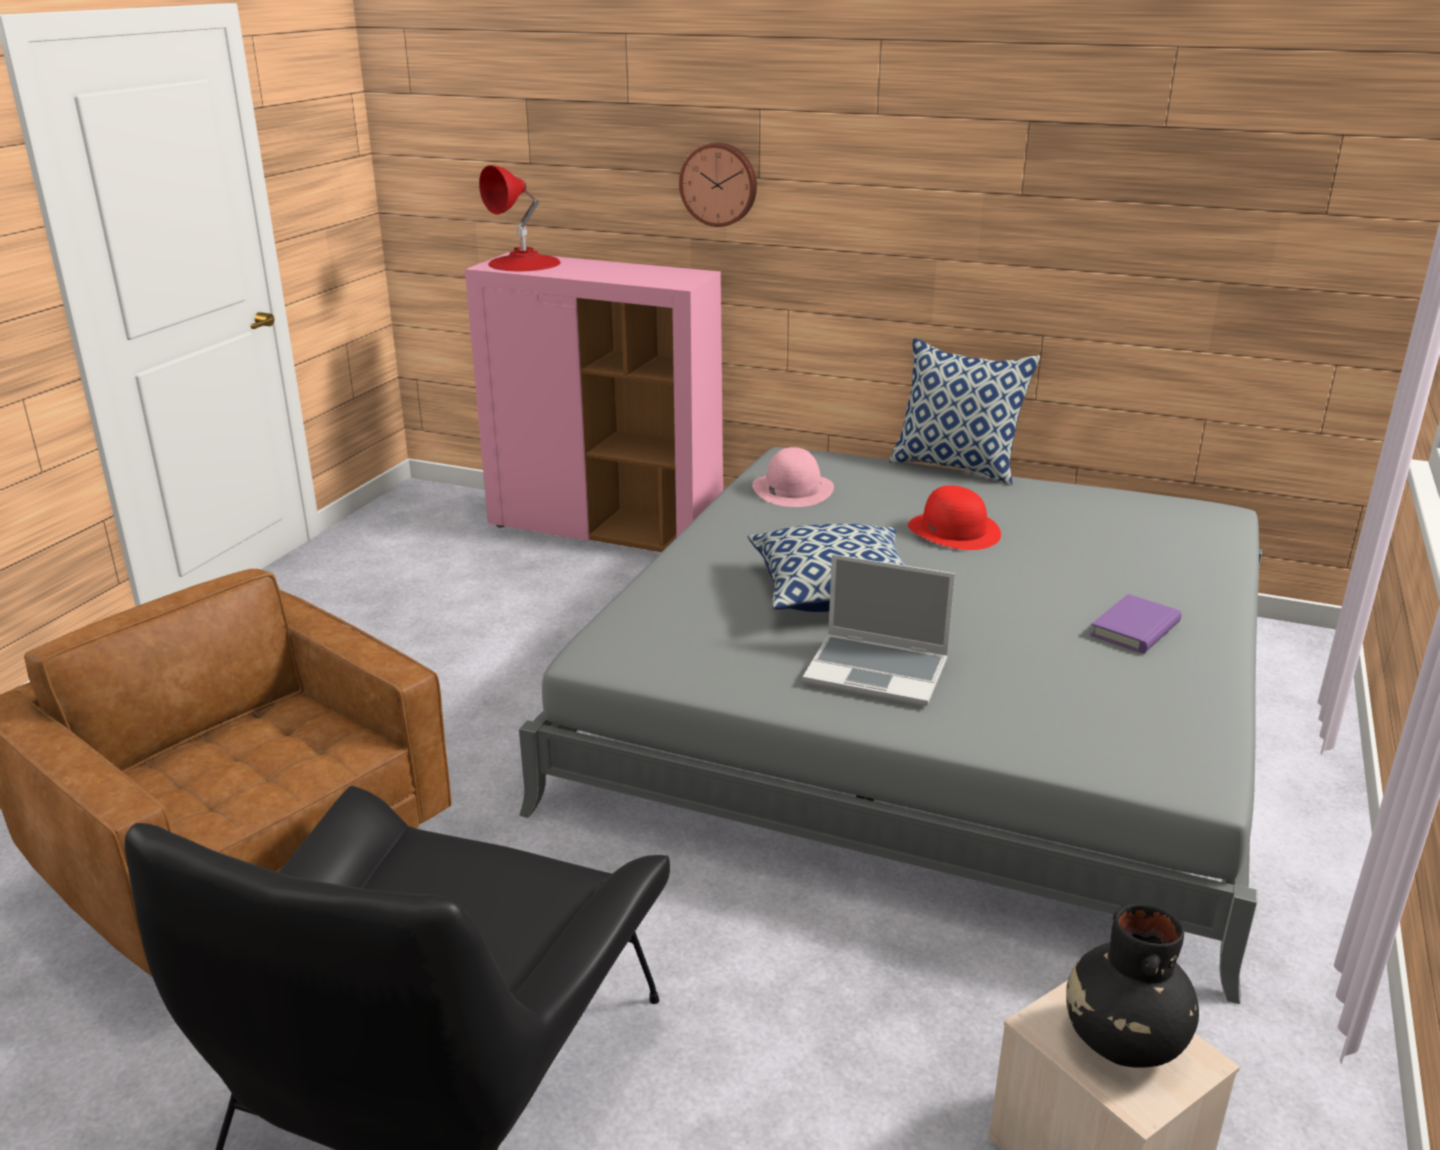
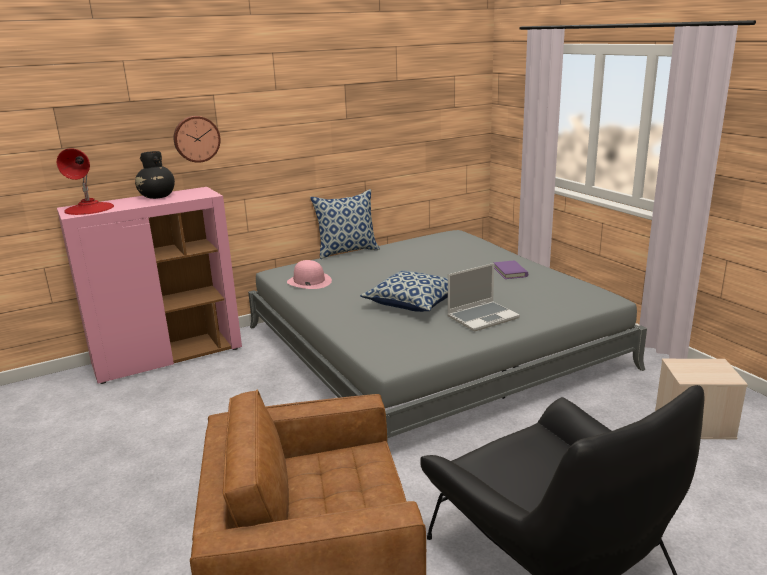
camera: 50 degrees left, 5 degrees down
red hat [908,485,1001,550] -> none
black vase [1066,903,1199,1068] -> black vase moved to [135,151,175,199]

